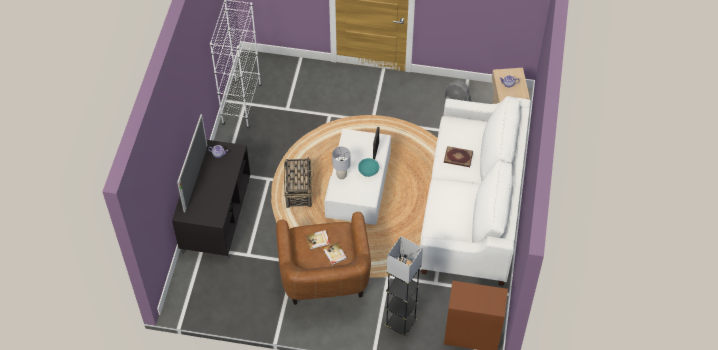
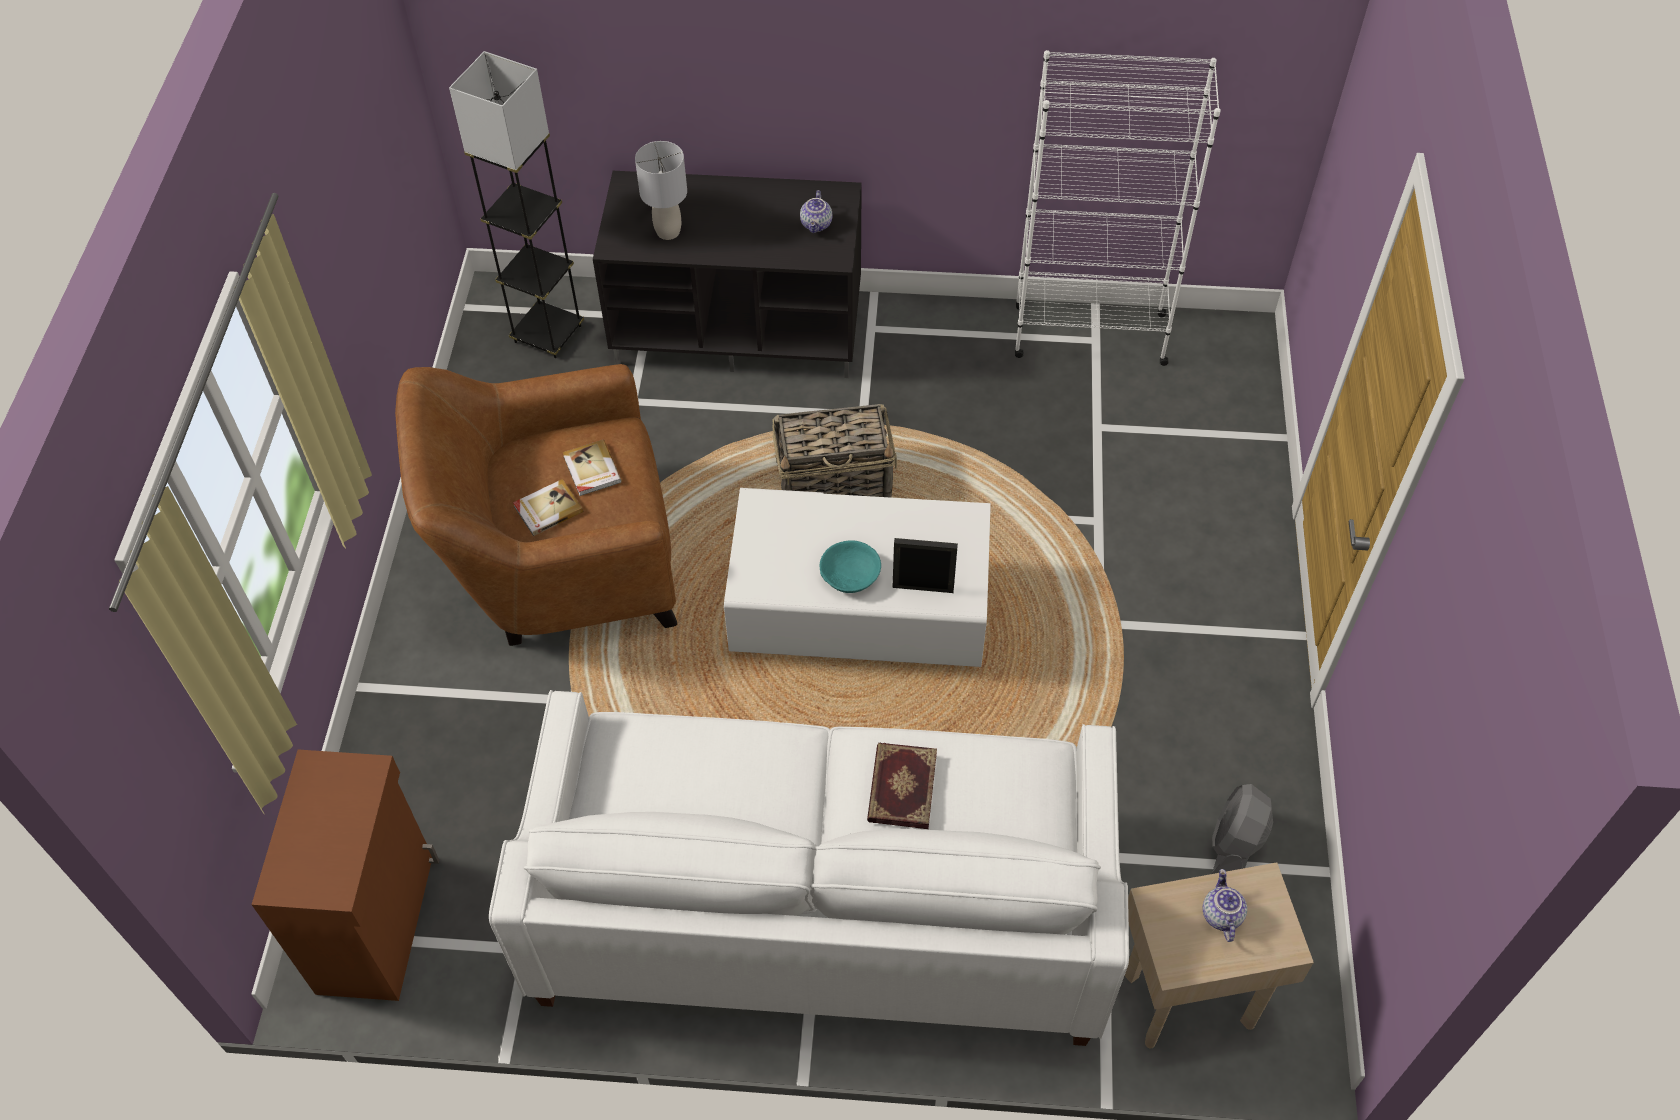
camera: 85 degrees right, 0 degrees up
television [177,114,207,212] -> none
grey table lamp [332,146,351,179] -> grey table lamp moved to [635,141,687,240]
grey floor lamp [385,236,423,337] -> grey floor lamp moved to [449,51,584,358]

